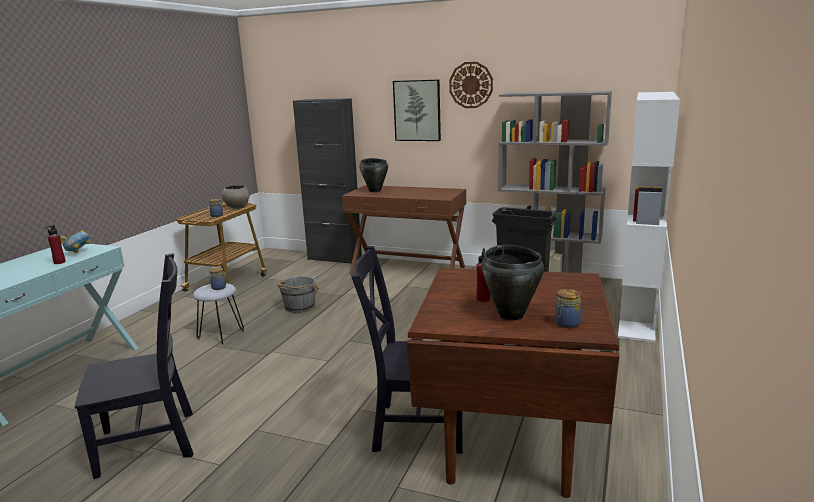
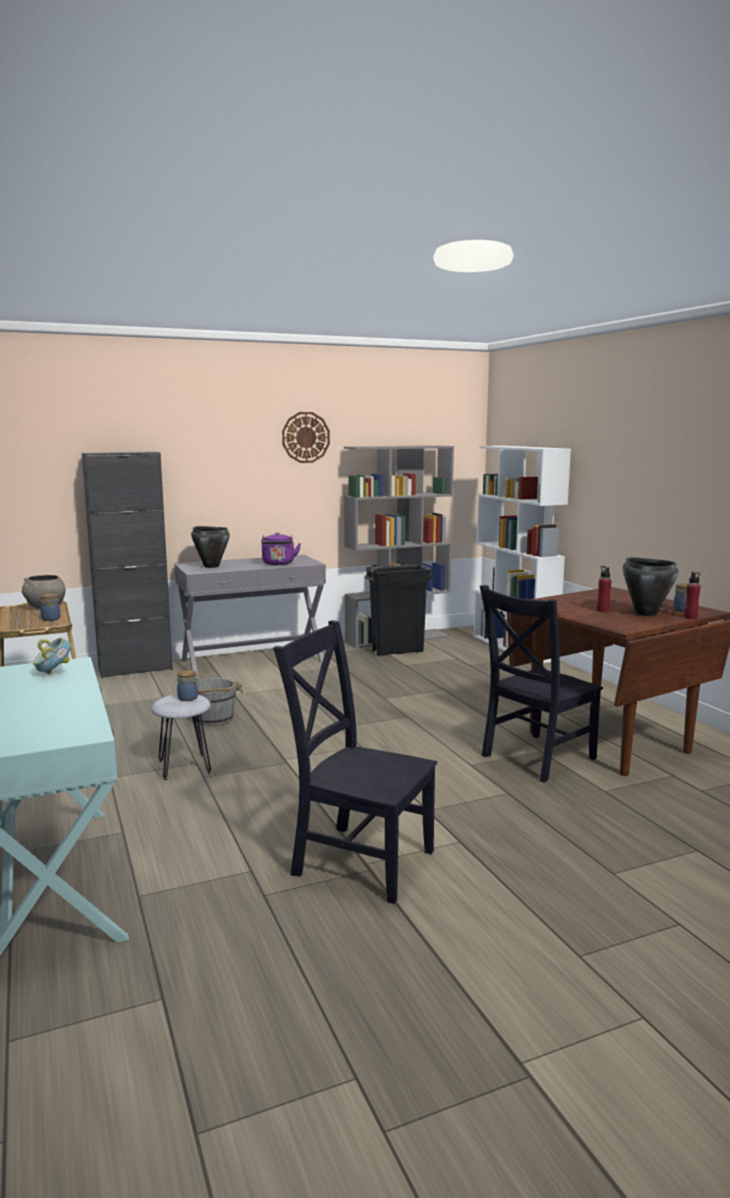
camera: 45 degrees left, 5 degrees down
red bottle [46,225,66,264] -> red bottle moved to [684,571,700,619]
black chair [75,253,194,479] -> black chair turned 90 degrees counterclockwise [273,620,437,904]
brown console table [342,185,466,275] -> grey console table [174,555,326,678]
picture [393,80,441,141] -> none
none -> purple kettle [261,532,301,565]

